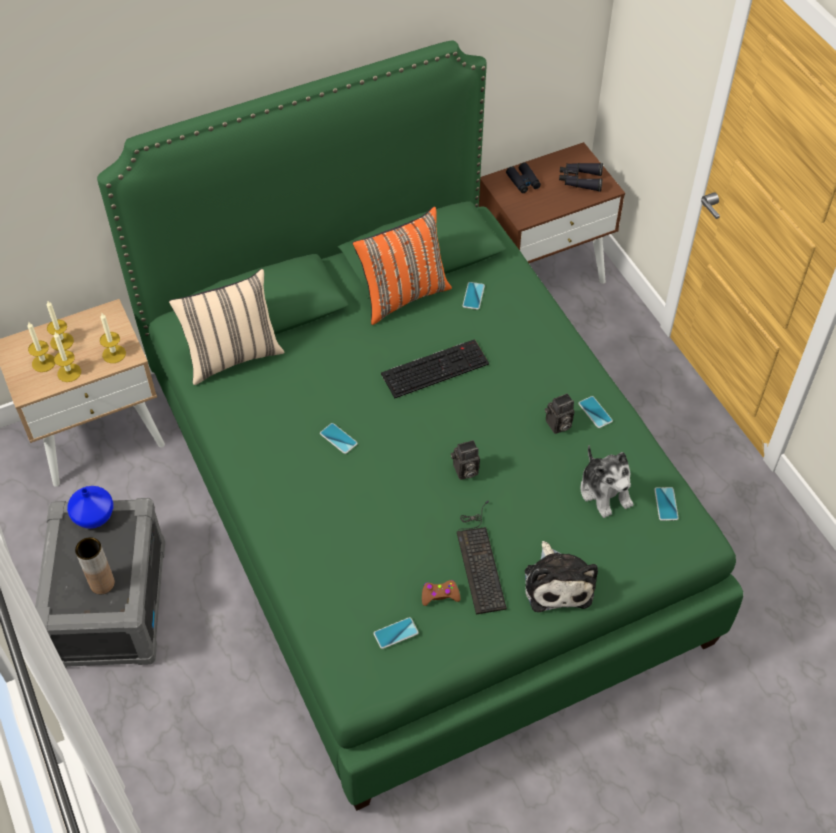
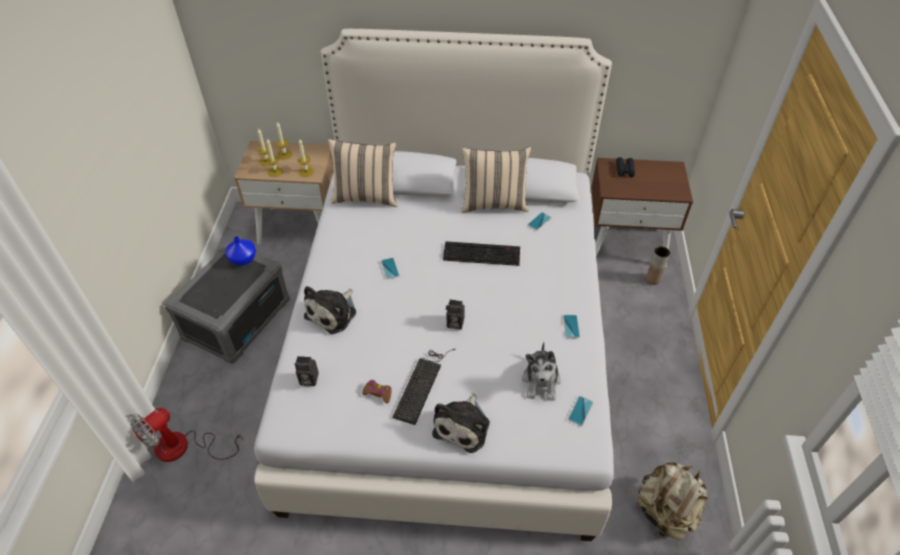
camera: 30 degrees right, 5 degrees down
brown vase [75,537,115,594] -> brown vase moved to [646,246,670,285]
green bed [97,40,743,811] -> white bed [254,29,614,541]
orange pillow [353,206,452,325] -> beige pillow [461,147,531,213]
phone [374,617,418,649] -> none
camera [545,393,575,434] -> camera moved to [295,356,319,386]
black binoculars [559,163,603,192] -> none
none -> fan [127,407,244,462]
none -> plush toy [304,286,356,334]
none -> beige backpack [637,462,708,540]

